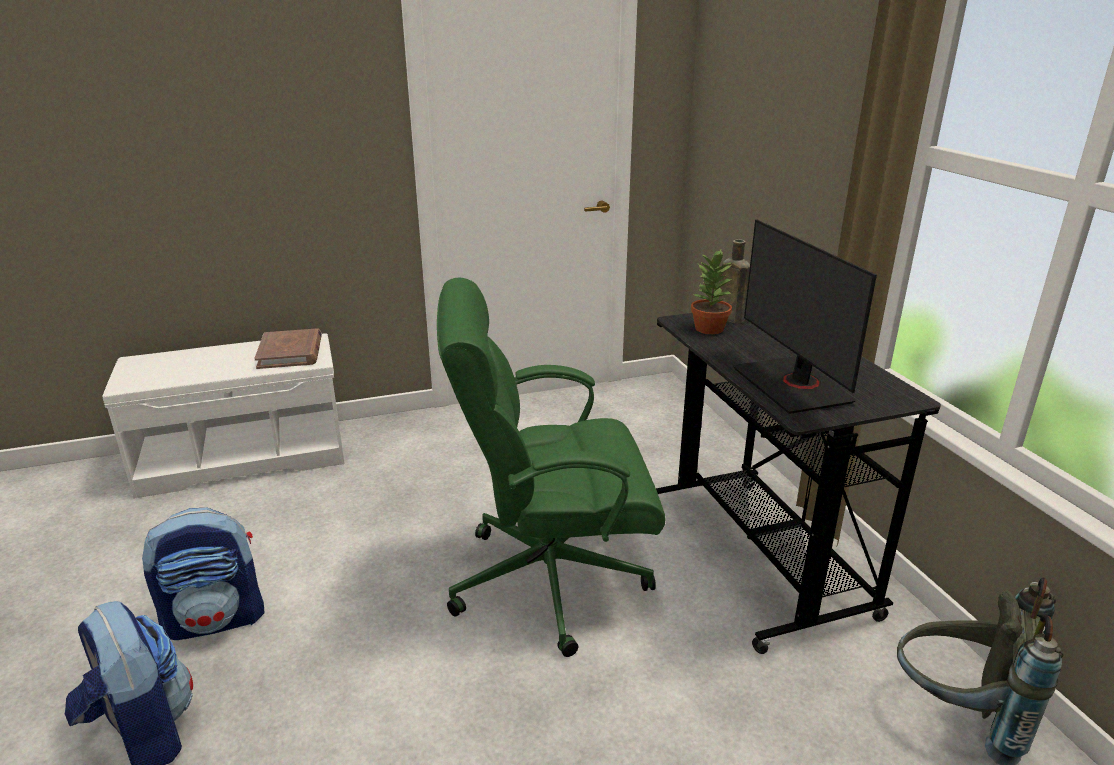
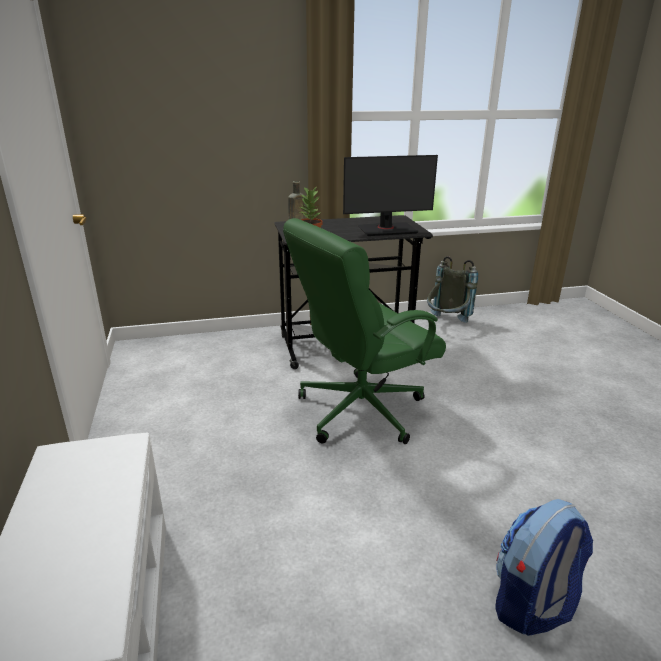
camera: 85 degrees left, 0 degrees up
backpack [142,508,265,640] -> none
brown book [255,328,322,369] -> none
green office chair [437,277,665,657] -> green office chair turned 60 degrees clockwise [283,218,446,444]

